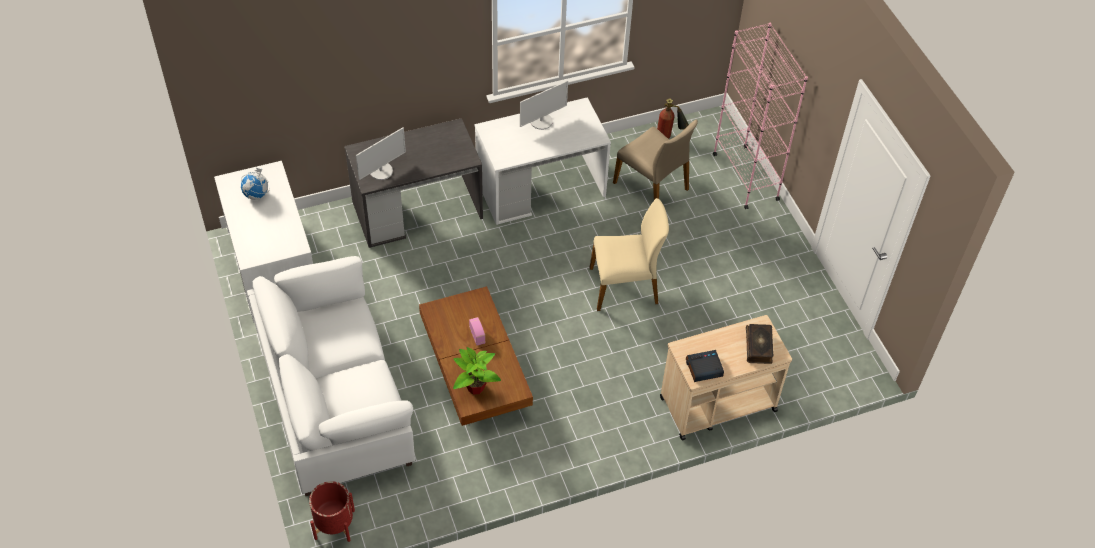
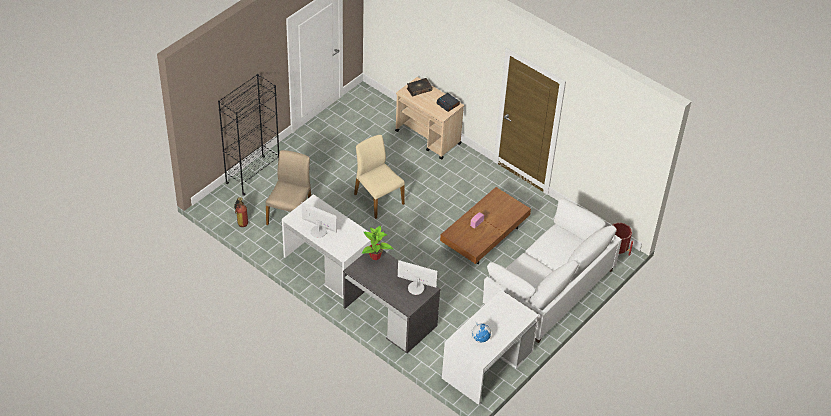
camera: 120 degrees left, 5 degrees down
potted plant [453,347,501,395] -> potted plant moved to [362,226,393,260]
pink bookcase [713,23,808,209] -> black bookcase [218,74,279,196]

